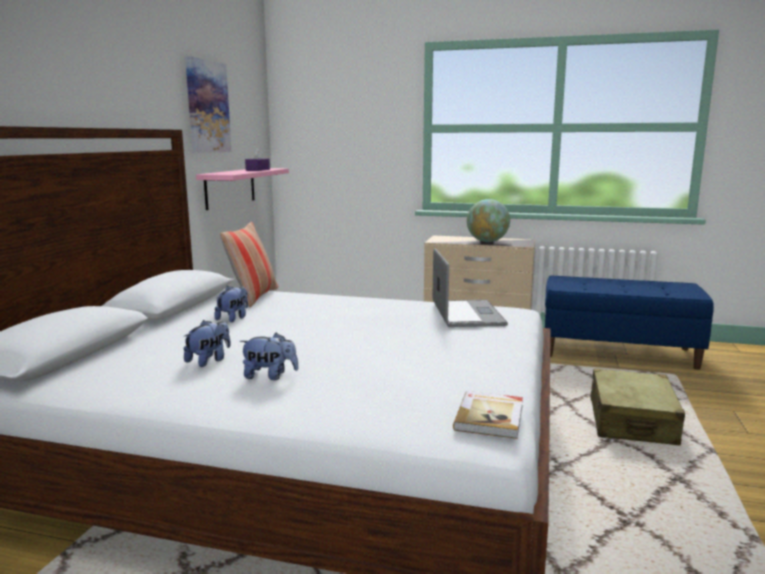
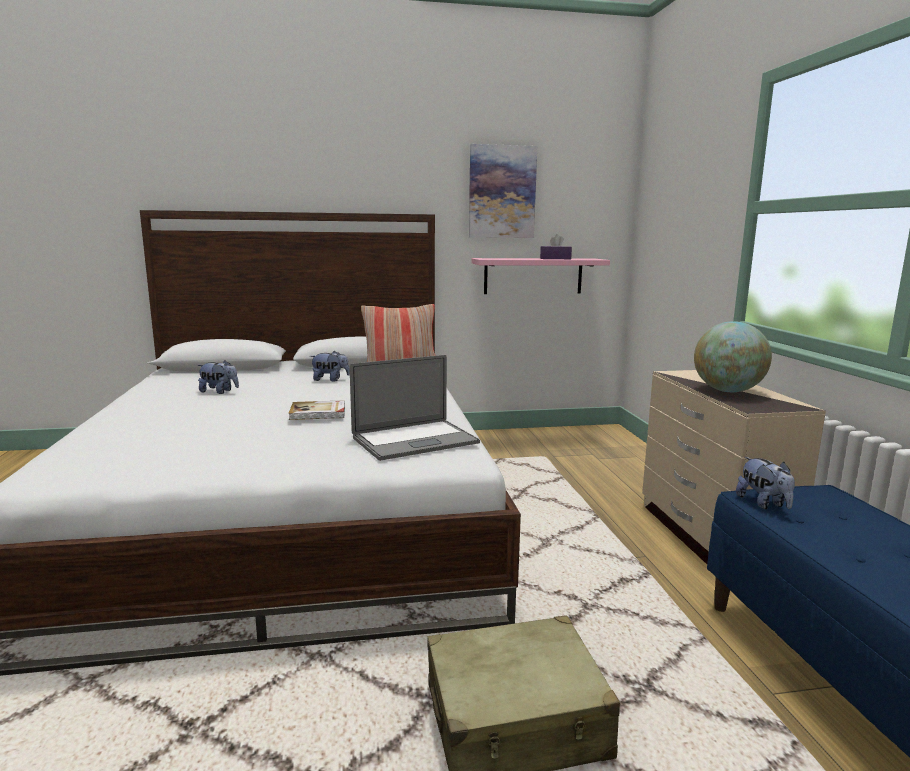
camera: 65 degrees right, 0 degrees up
plush toy [240,333,299,380] -> plush toy moved to [736,457,795,509]
book [453,391,523,439] -> book moved to [288,400,345,420]

